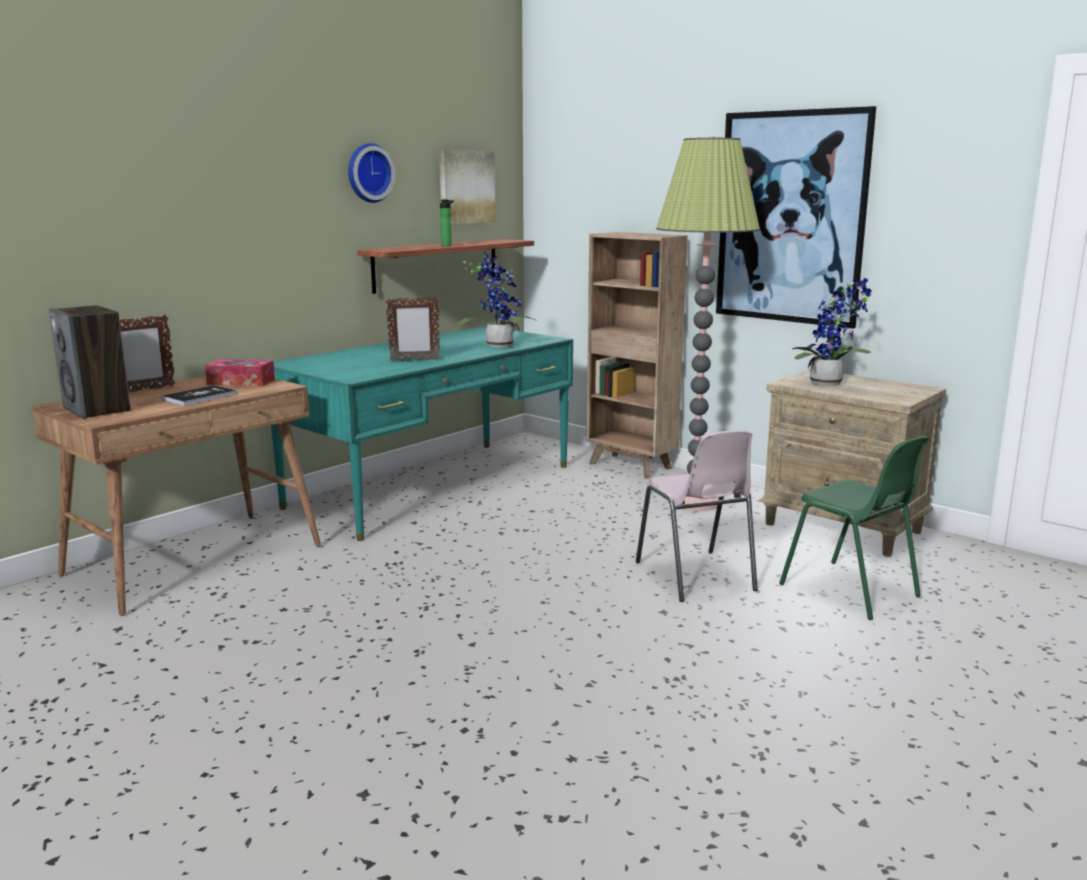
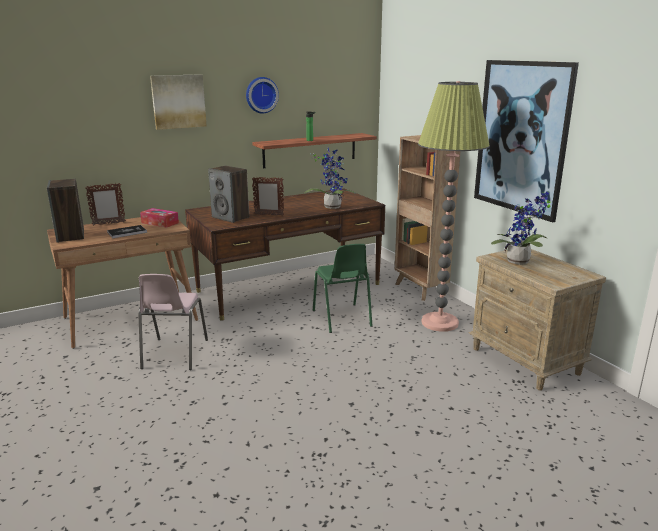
camera: 20 degrees right, 5 degrees up
turquoise desk [271,326,573,541] -> brown desk [185,188,385,321]
picture [439,150,495,224] -> picture moved to [150,74,207,130]
pink chair [636,430,758,602] -> pink chair moved to [138,274,208,370]
green chair [779,436,929,620] -> green chair moved to [313,244,372,333]
none -> speaker [208,166,249,223]

